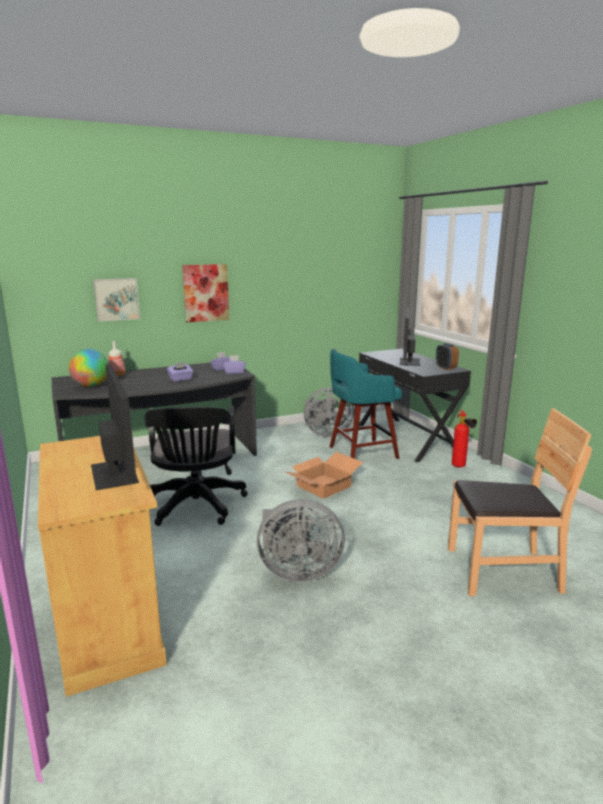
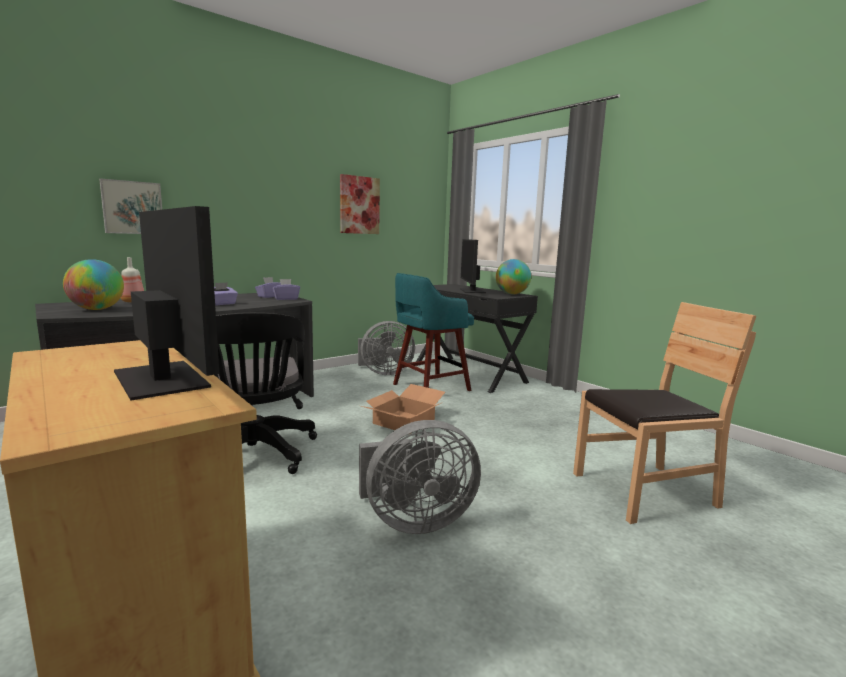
camera: 15 degrees left, 5 degrees down
picture [182,264,229,322] -> picture moved to [340,174,380,234]
alarm clock [436,343,459,370] -> globe [496,259,531,294]
fire extinguisher [452,410,477,467] -> none

